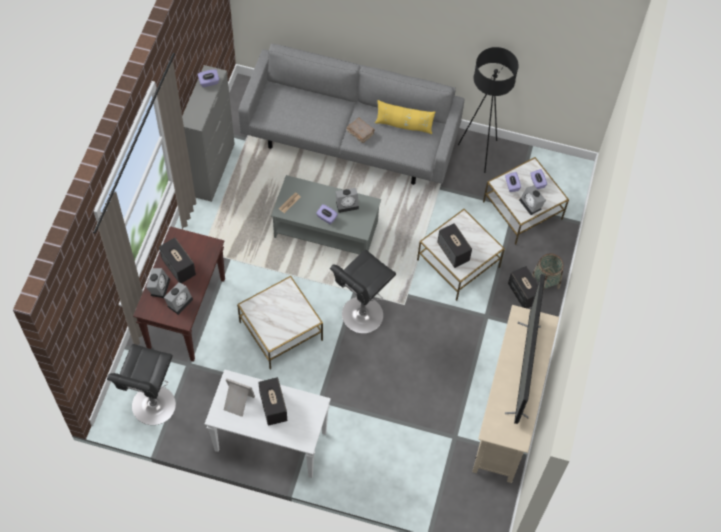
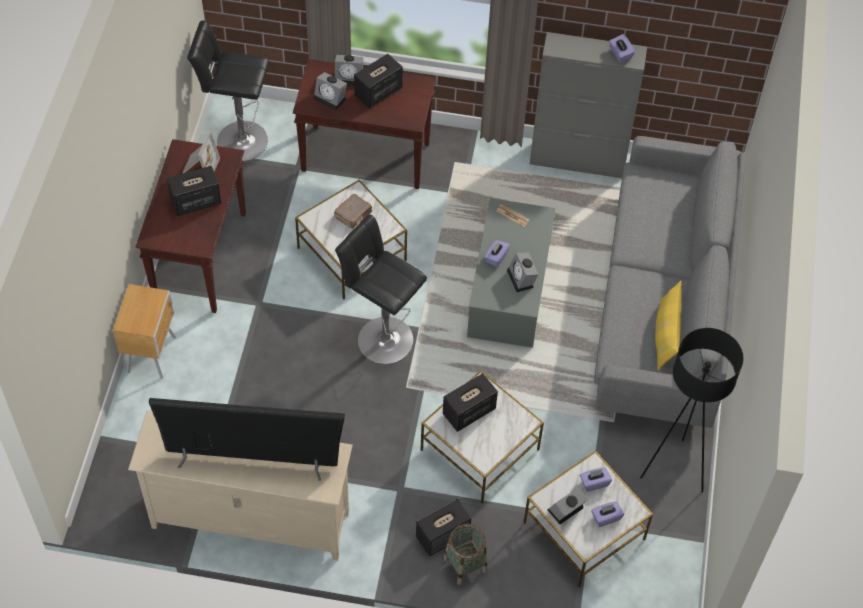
camera: 85 degrees right, 5 degrees down
white console table [205,369,331,478] -> brown console table [135,139,246,313]
brown book [347,117,375,143] -> brown book moved to [334,194,372,229]
none -> brown nightstand [113,284,176,379]

